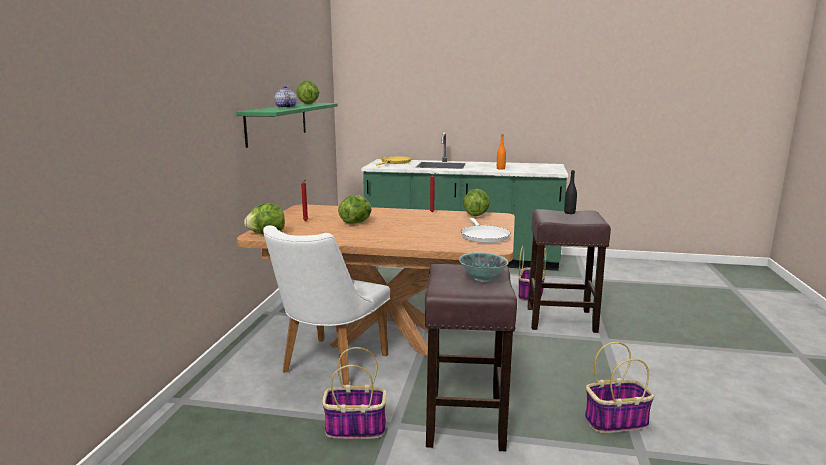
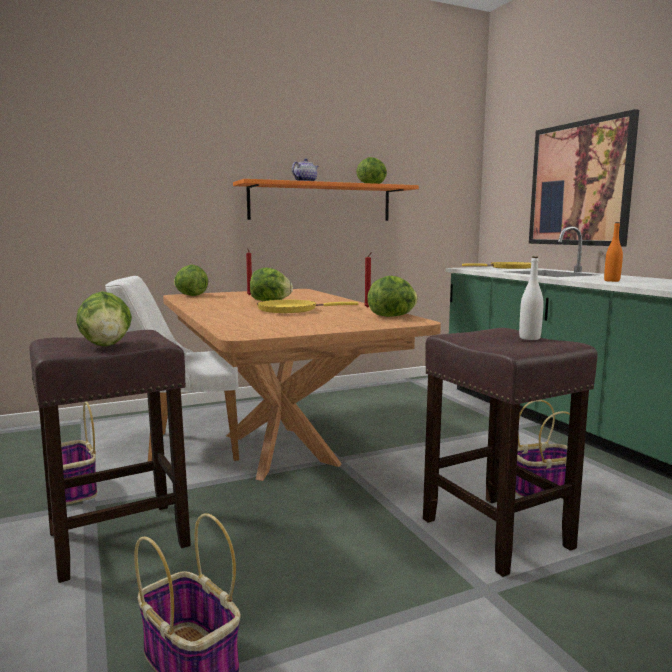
camera: 55 degrees right, 5 degrees down
green shelf [236,103,338,148] -> orange shelf [233,179,419,221]
bowl [459,252,509,282] -> lettuce [76,291,132,346]
white frying pan [461,217,510,243] -> none
black bottle [564,170,577,214] -> white bottle [519,256,543,340]
none -> yellow frying pan [257,300,359,313]
none -> picture [529,109,639,246]

